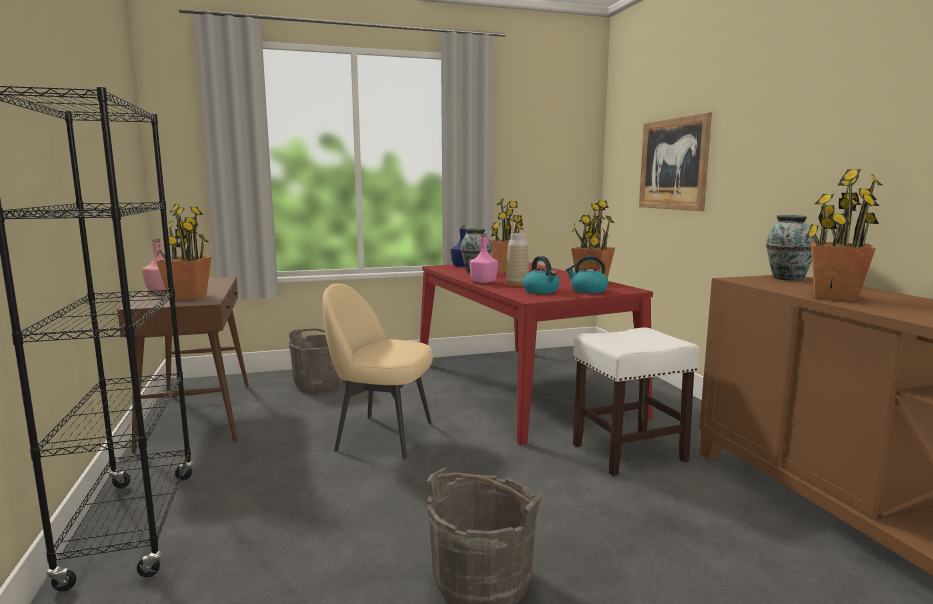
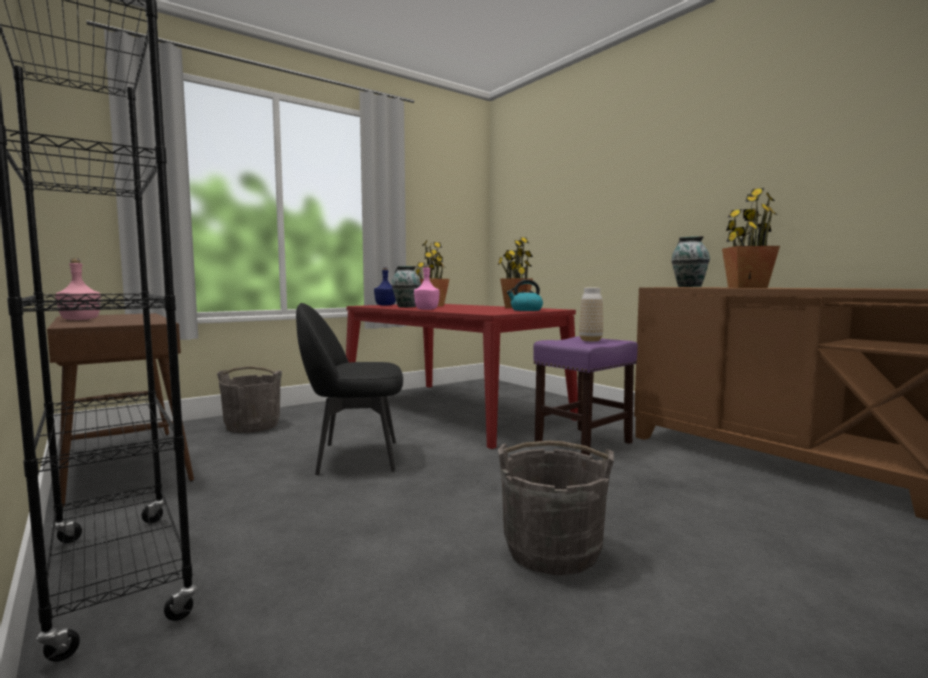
camera: 20 degrees left, 5 degrees down
potted plant [156,204,211,300] -> none
beige chair [322,283,433,459] -> black chair [296,303,403,475]
vase [506,233,529,286] -> vase moved to [579,288,603,341]
kettle [522,256,560,294] -> none
white stool [573,327,700,476] -> purple stool [533,336,638,456]
picture [639,112,712,211] -> none

